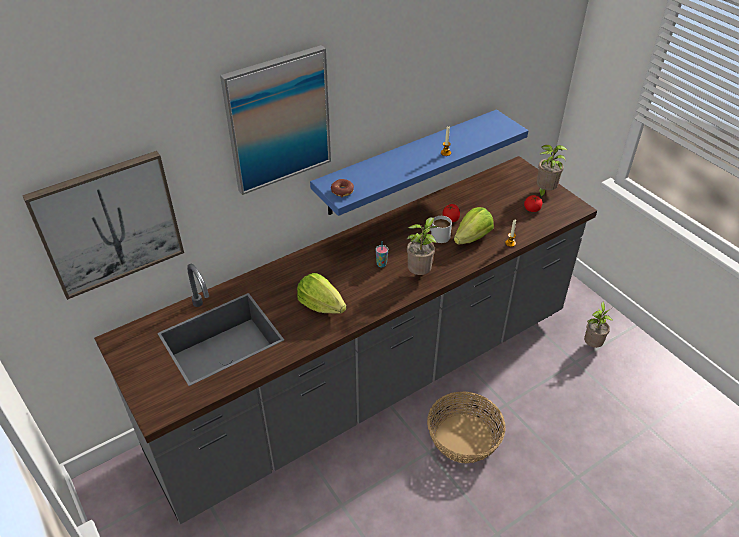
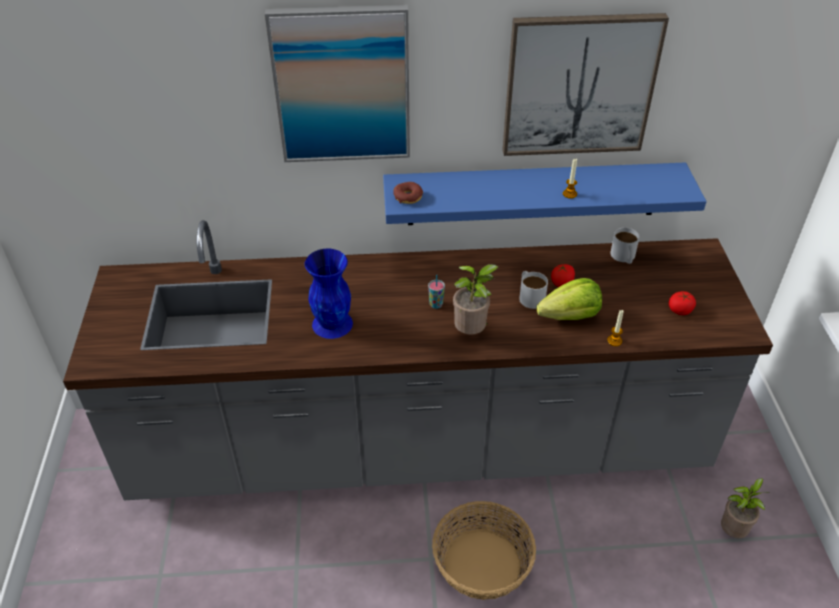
camera: 30 degrees right, 0 degrees up
picture [22,151,184,300] -> picture moved to [502,13,669,156]
lettuce [297,273,346,314] -> blue vase [305,249,353,339]
potted plant [537,145,567,198] -> none
none -> white mug [610,228,640,264]

